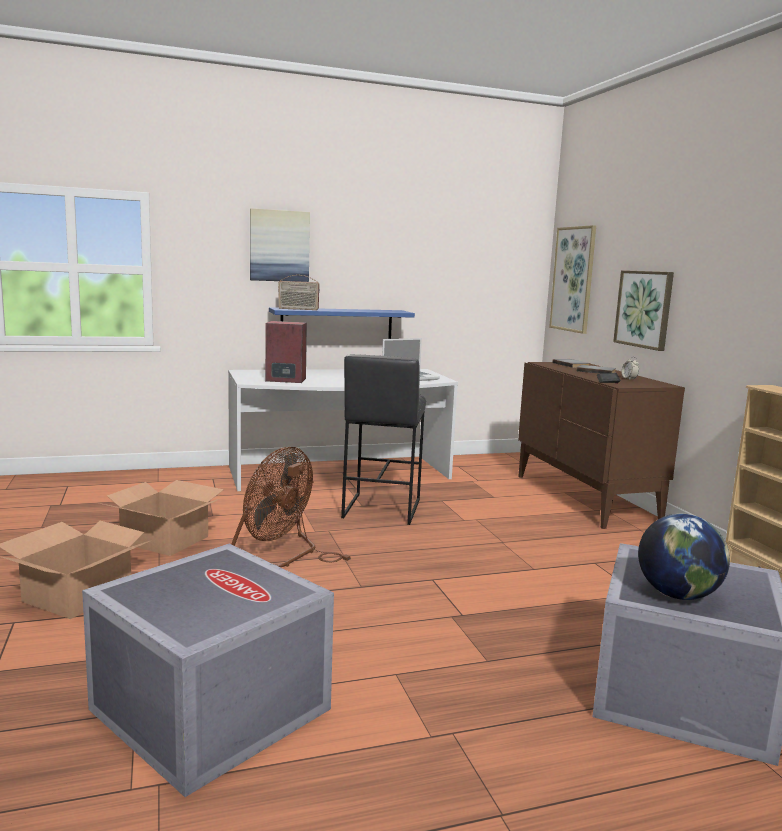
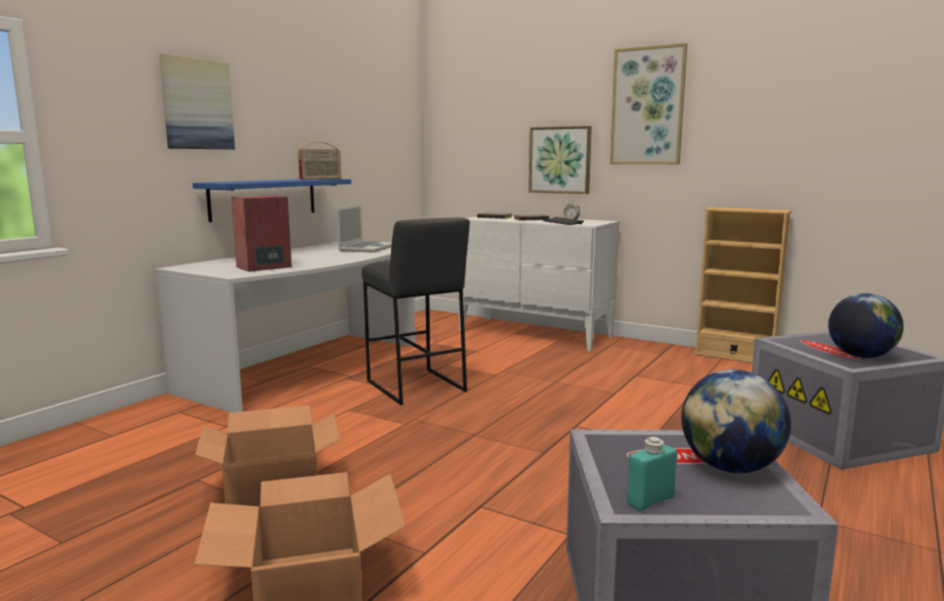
camera: 40 degrees left, 0 degrees up
brown fan [231,447,351,567] -> none
radio [278,275,320,310] -> radio moved to [298,142,341,180]
brown cabinet [518,362,685,529] -> white cabinet [457,216,620,352]
picture [549,225,596,334] -> picture moved to [610,43,687,164]
none -> turquoise bottle [627,437,677,511]
none -> globe [681,369,791,473]

